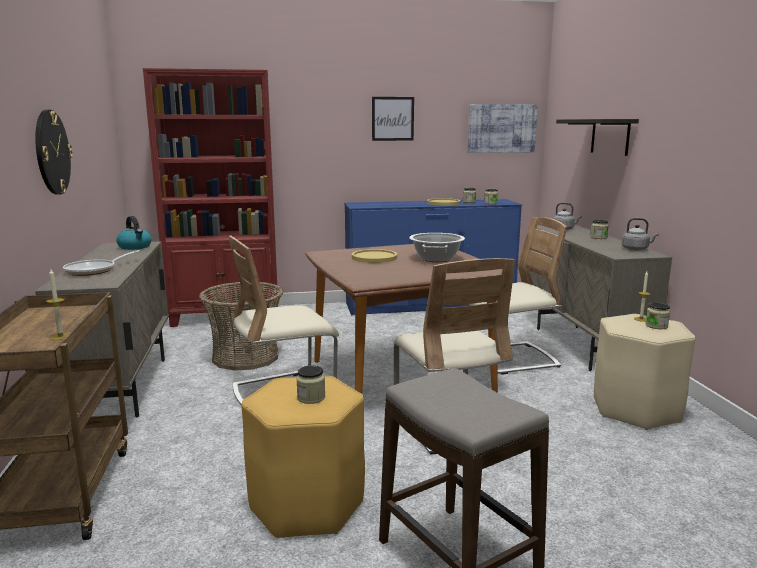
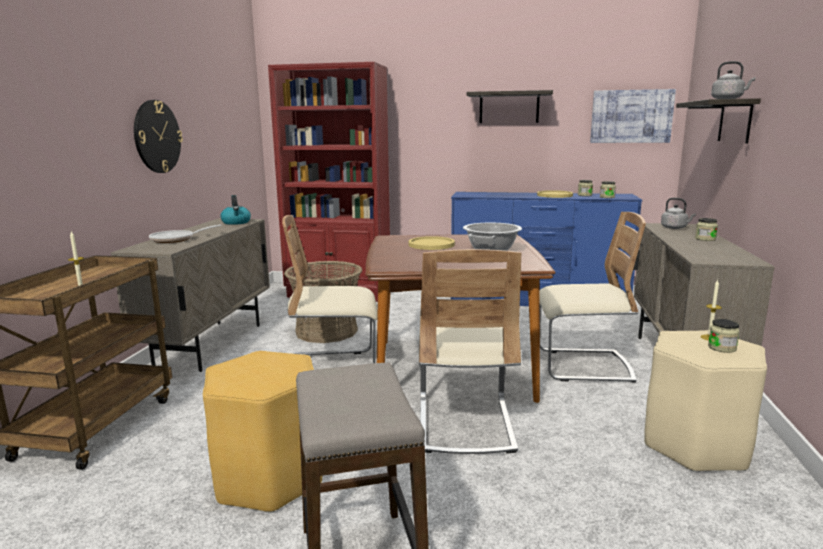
camera: 20 degrees right, 0 degrees up
jar [296,365,325,404] -> none
picture [372,97,414,141] -> shelf [467,90,553,123]
grey kettle [622,218,659,250] -> grey kettle moved to [711,61,756,99]

